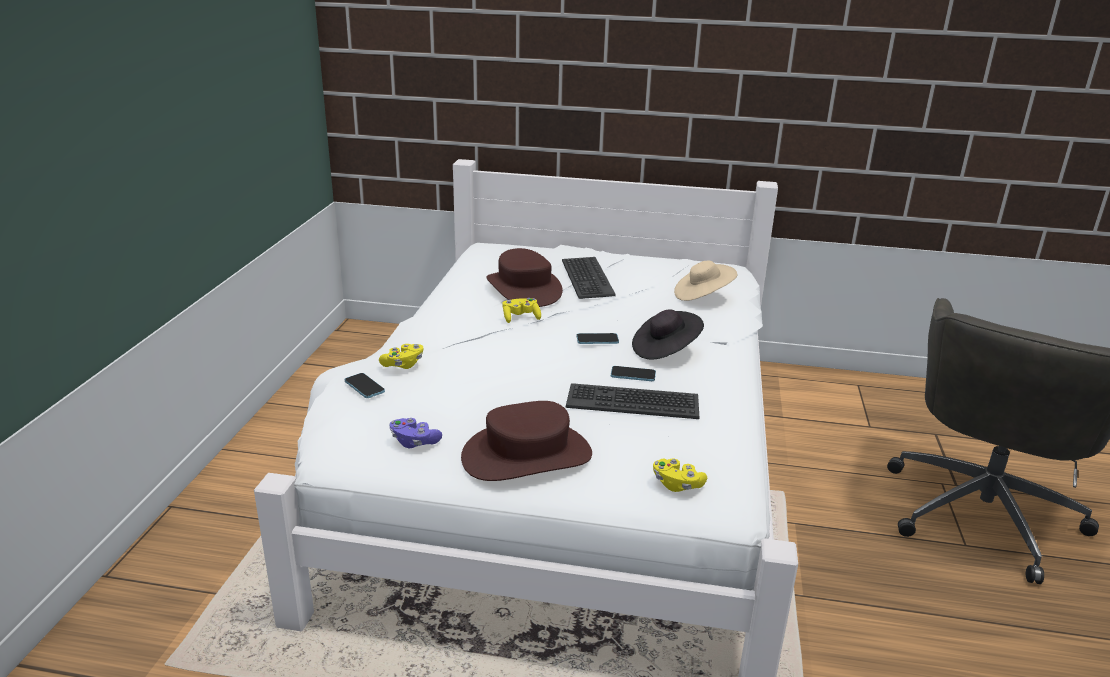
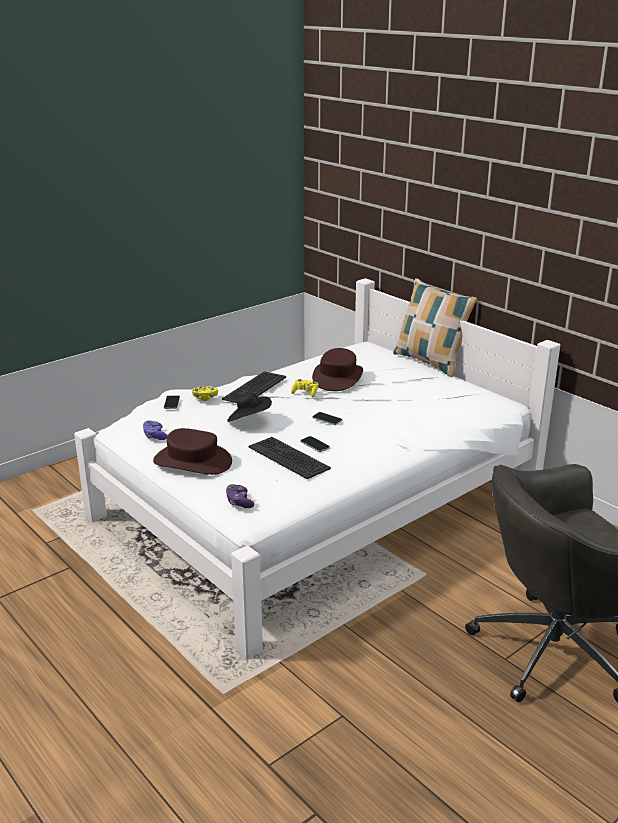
camera: 40 degrees right, 0 degrees up
keyboard [562,257,616,299] -> keyboard moved to [222,371,286,403]
black hat [632,309,704,359] -> black hat moved to [227,393,272,422]
yellow game controller [653,458,707,492] -> purple game controller [226,484,254,508]
beige hat [674,261,737,301] -> none
none -> pillow [393,278,478,377]

